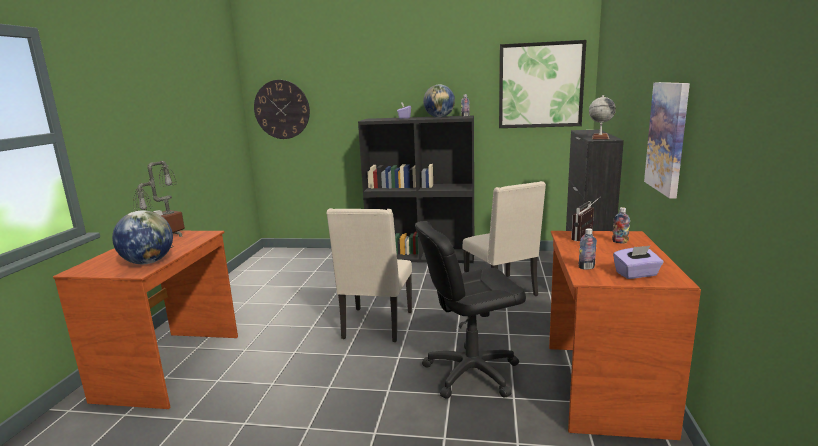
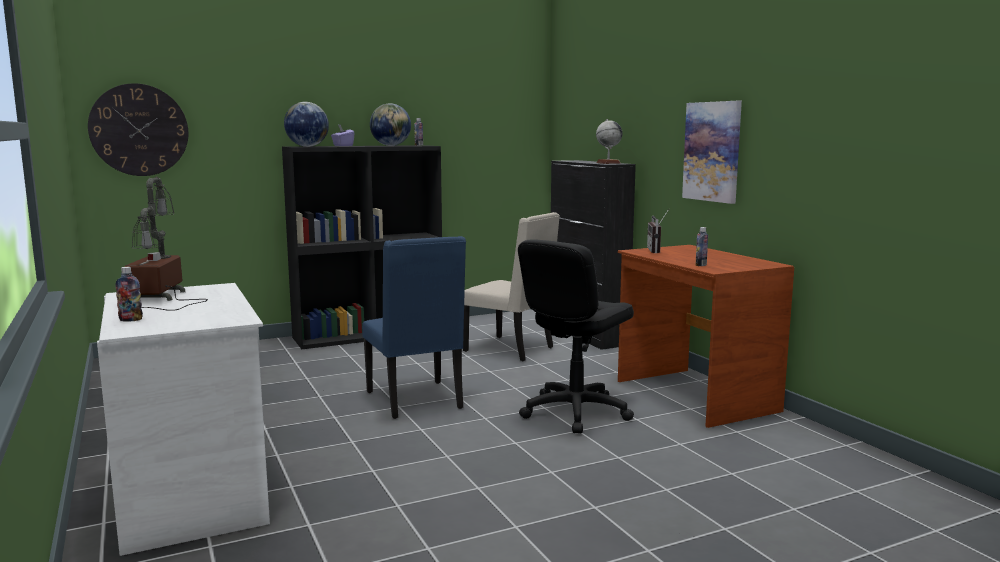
camera: 35 degrees left, 5 degrees down
brown desk [53,231,238,409] -> white desk [97,283,270,556]
globe [112,210,173,264] -> globe moved to [284,102,329,147]
beige chair [326,208,412,342] -> blue chair [362,236,466,419]
picture [499,40,586,128] -> none
bottle [612,207,630,244] -> bottle moved to [115,267,143,321]
purple tissue box [613,246,664,279] -> none

